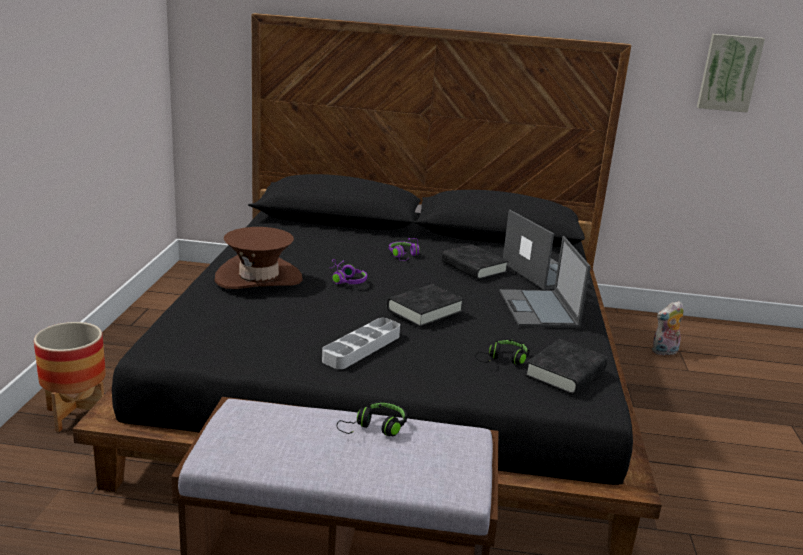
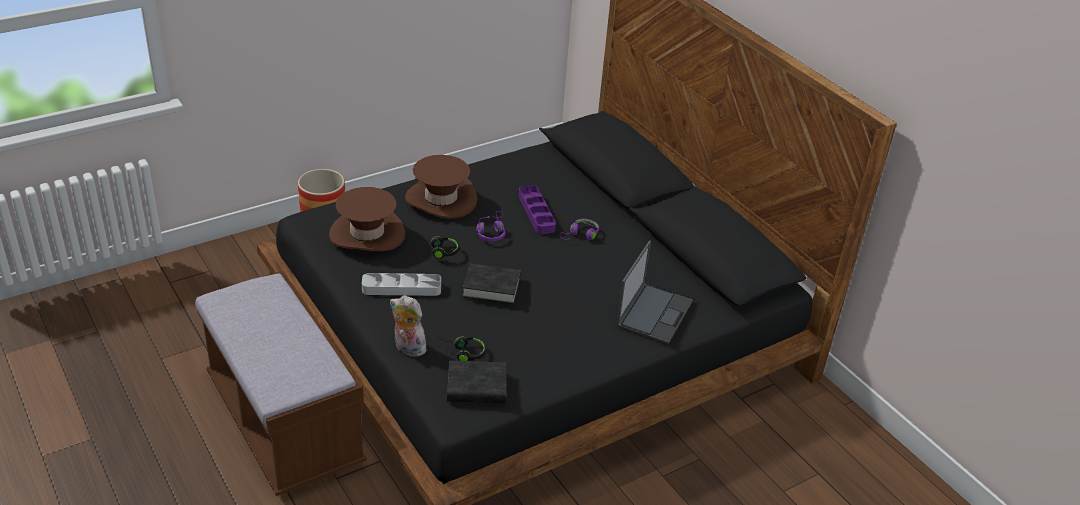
camera: 50 degrees right, 15 degrees up
black headphones [337,401,407,436] -> black headphones moved to [417,235,459,259]
black book [442,244,509,280] -> none
laptop [500,236,591,327] -> none
plush toy [652,301,684,356] -> plush toy moved to [390,295,428,357]
picture [697,34,765,113] -> none
none -> brown hat [329,187,405,251]
none -> purple tray [519,185,556,234]

